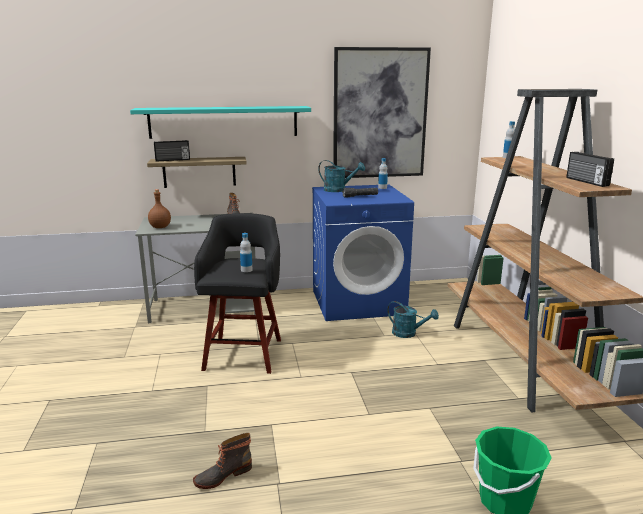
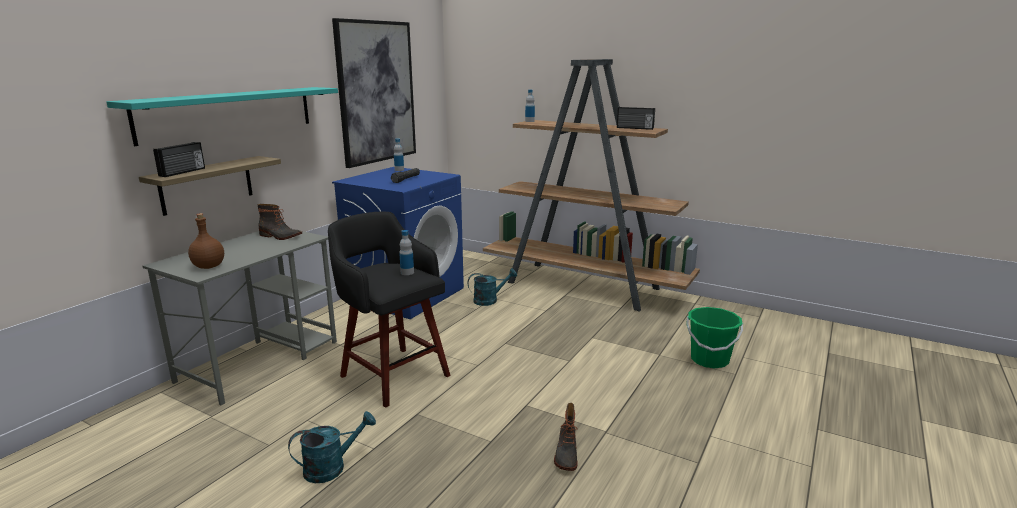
camera: 50 degrees left, 0 degrees up
turquoise watering can [318,160,365,192] -> turquoise watering can moved to [288,411,376,483]

